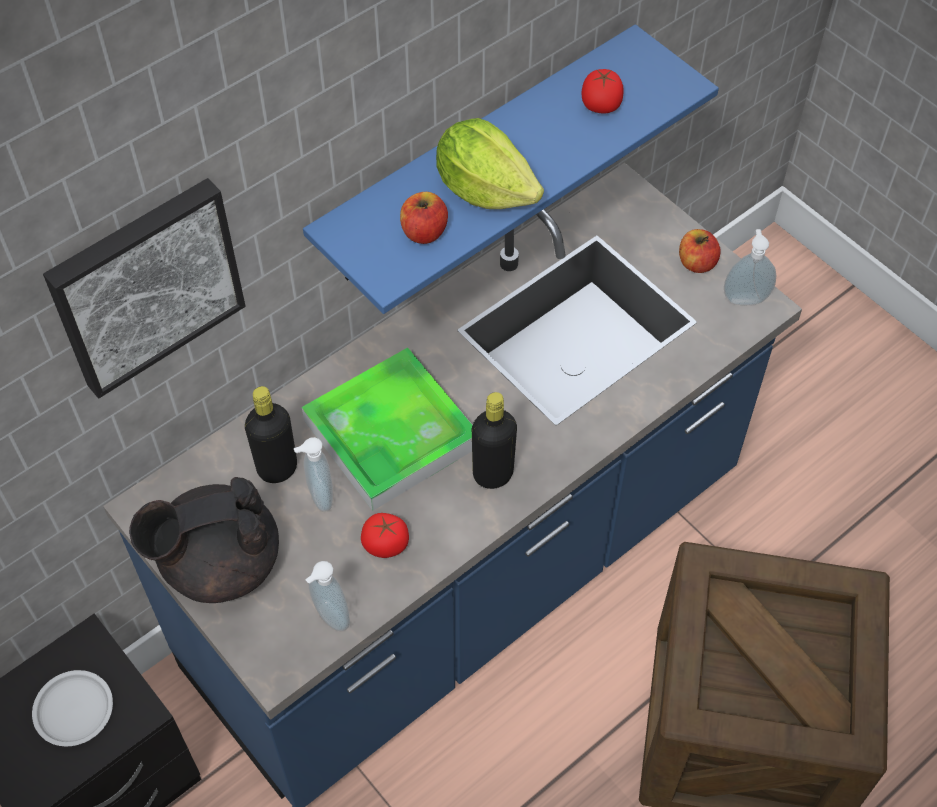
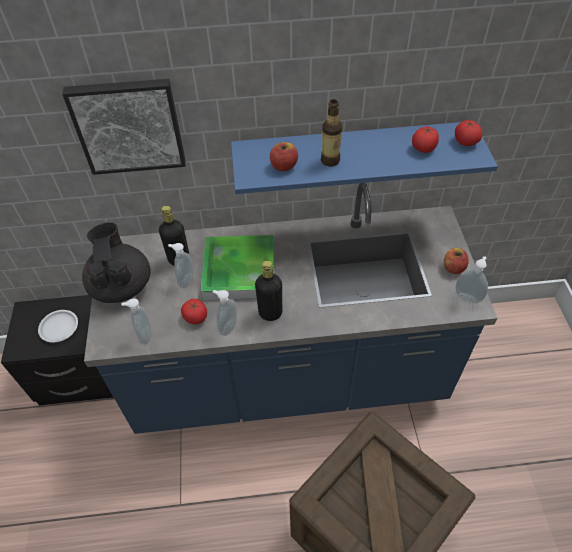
camera: 35 degrees right, 5 degrees down
black teapot [129,477,279,603] -> black teapot turned 60 degrees clockwise [82,222,150,303]
lettuce [436,118,544,209] -> bottle [321,99,342,166]
none -> soap dispenser [213,290,237,336]
none -> tomato [455,119,482,146]

